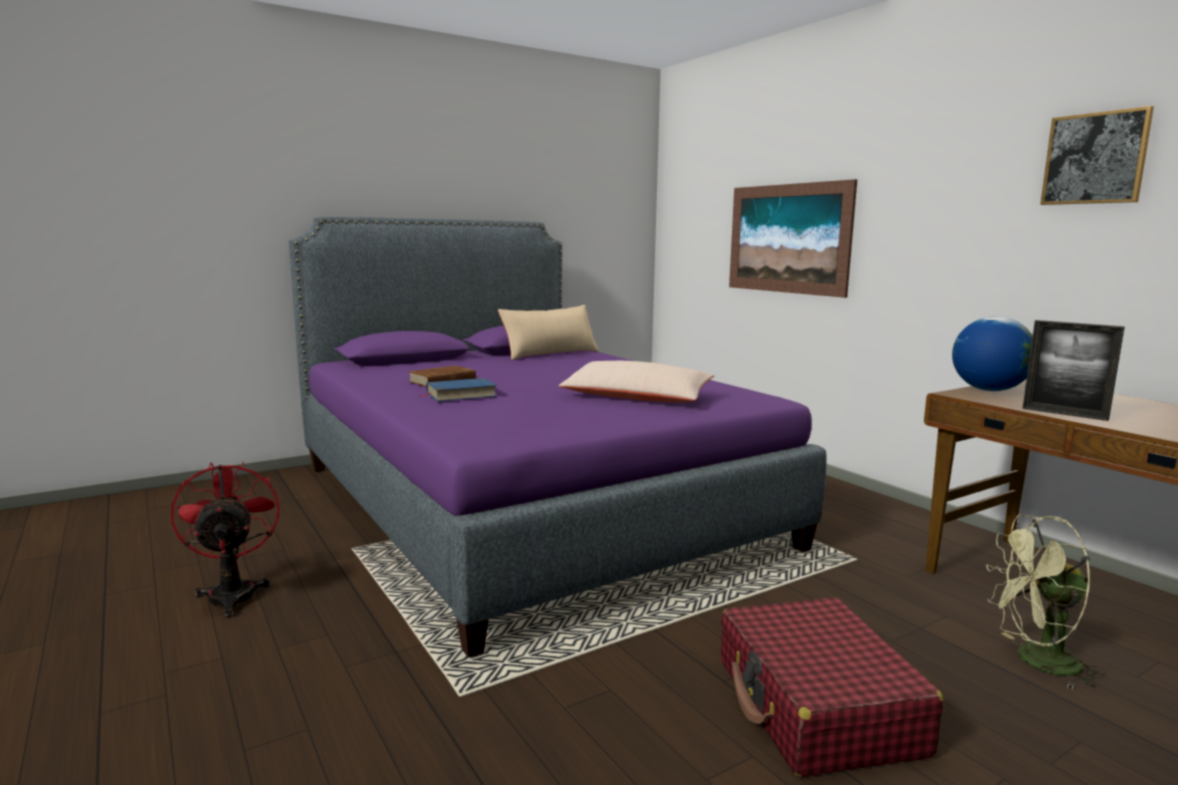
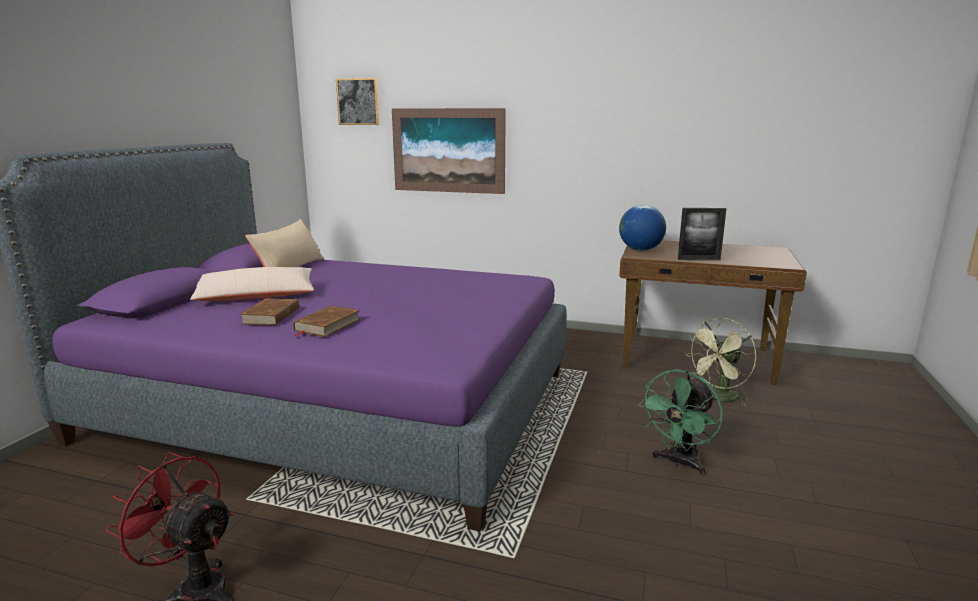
camera: 40 degrees left, 5 degrees up
blue book [418,378,497,402] -> brown book [293,306,360,337]
beige pillow [559,361,714,402] -> beige pillow moved to [190,267,314,301]
red suitcase [721,597,943,777] -> green fan [639,369,723,475]
picture [1040,106,1154,205] -> picture moved to [336,78,379,125]

